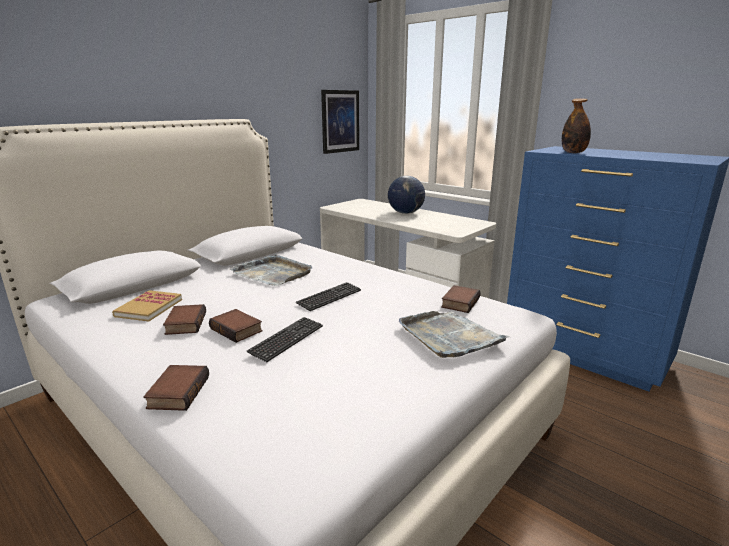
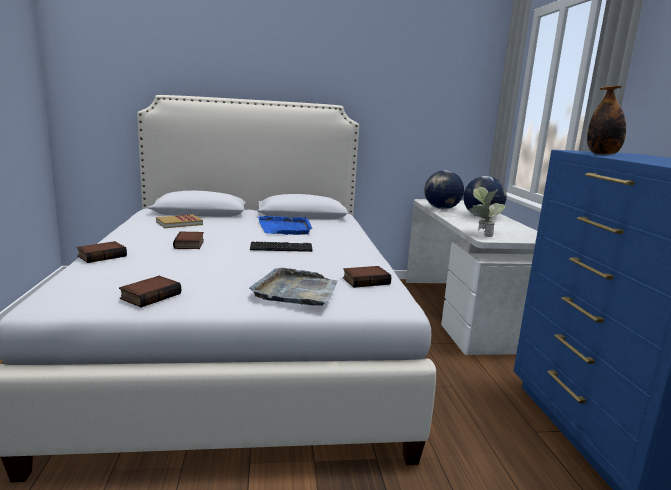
camera: 40 degrees right, 5 degrees down
book [163,304,206,335] -> book moved to [119,276,181,308]
grey tray [230,254,312,286] -> blue tray [258,216,313,235]
keyboard [246,317,323,362] -> none
picture [321,90,359,154] -> none
none -> globe [424,170,464,209]
none -> potted plant [469,187,505,237]

